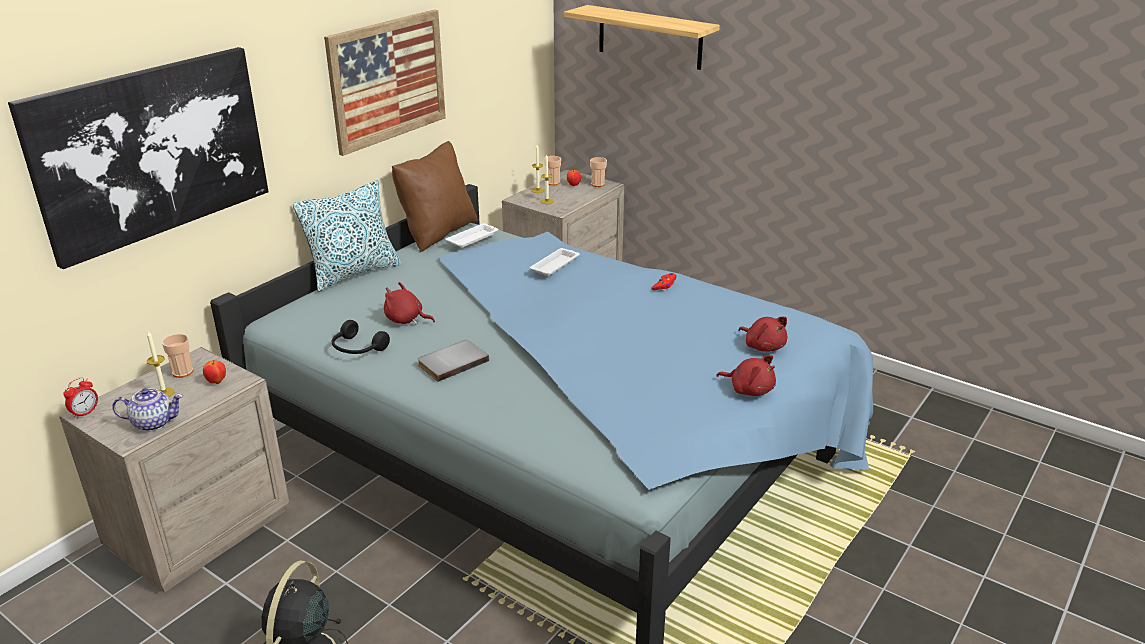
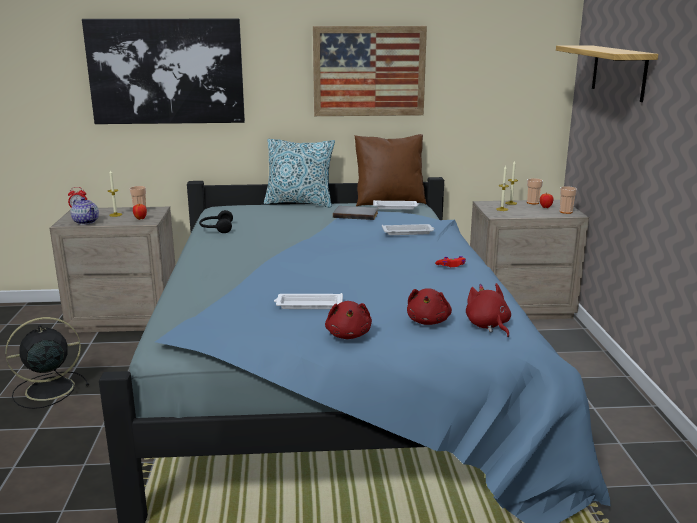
camera: 50 degrees right, 10 degrees down
red plush toy [384,282,435,325] -> red plush toy moved to [466,283,511,337]
grey book [417,340,489,382] -> grey book moved to [333,206,378,220]
none -> white tray [274,293,343,309]

